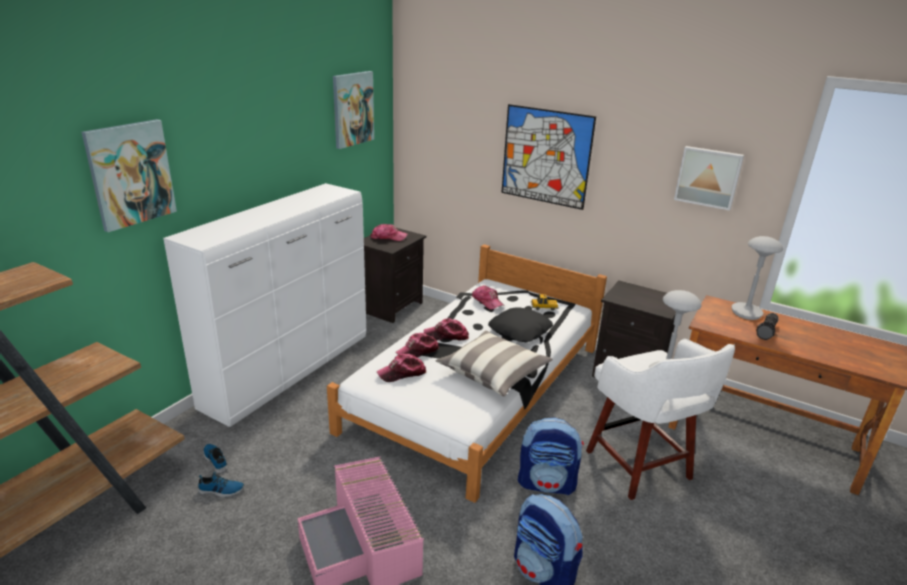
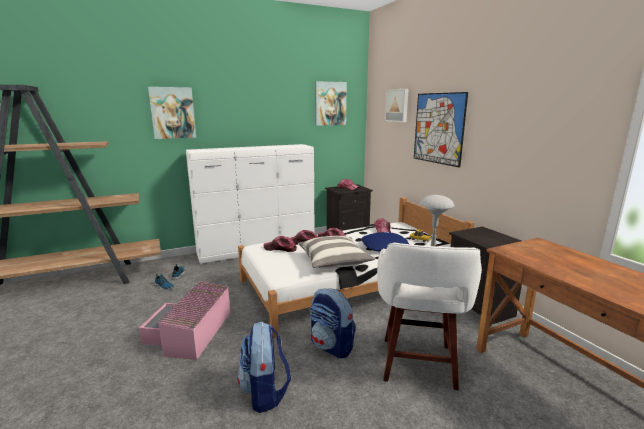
camera: 35 degrees right, 10 degrees down
black pillow [488,308,553,342] -> blue pillow [361,232,409,251]
picture [674,146,744,211] -> picture moved to [385,89,409,122]
grey table lamp [732,236,783,320] -> none
flashlight [756,313,779,340] -> none

